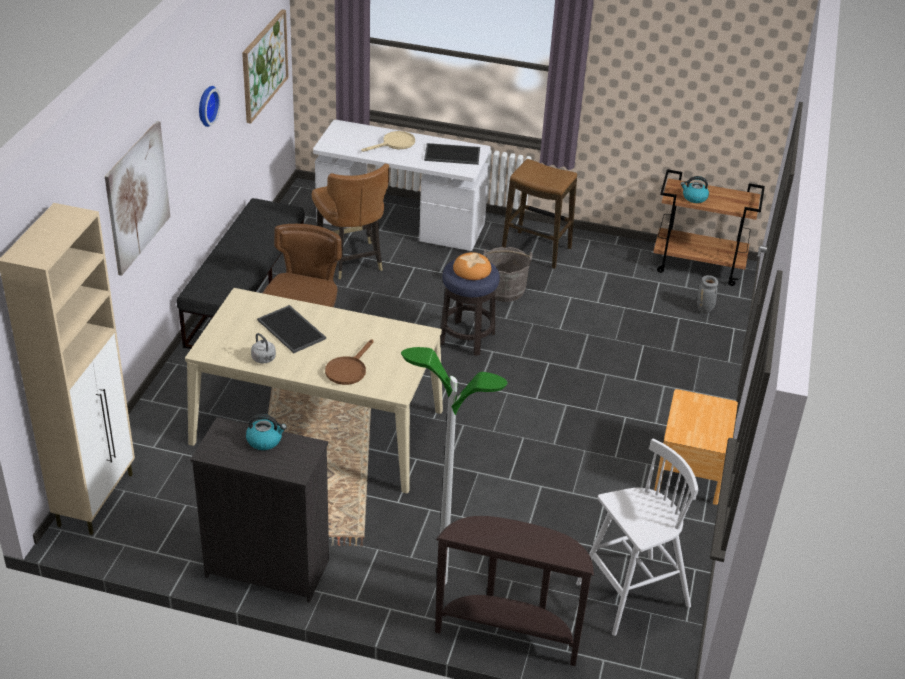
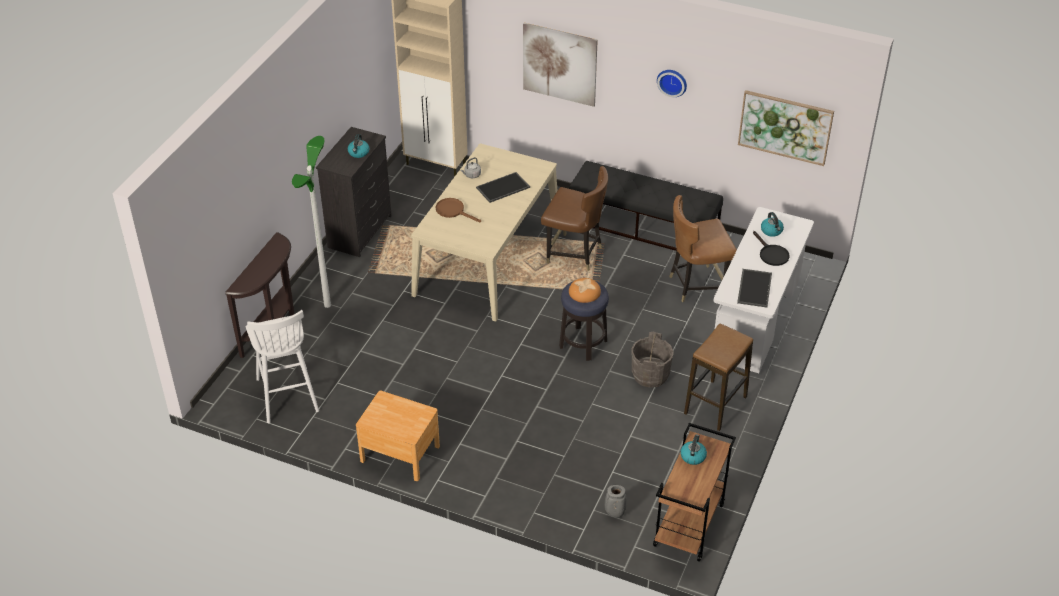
camera: 100 degrees right, 5 degrees up
beige frying pan [361,131,415,152] -> black frying pan [753,231,789,266]
none -> kettle [761,212,784,237]

